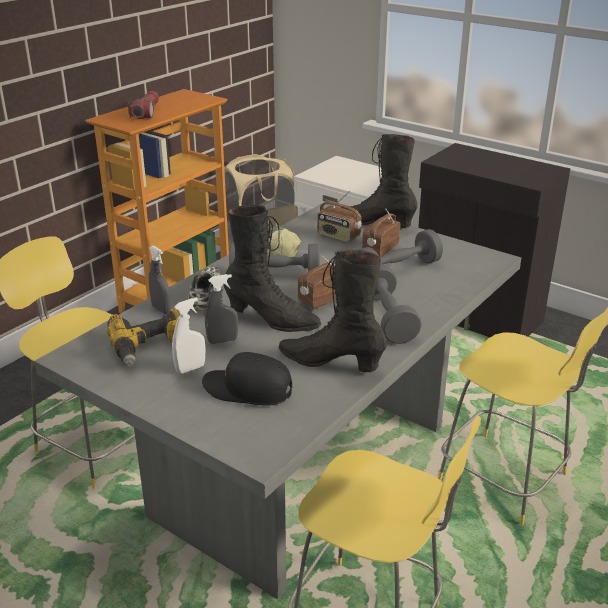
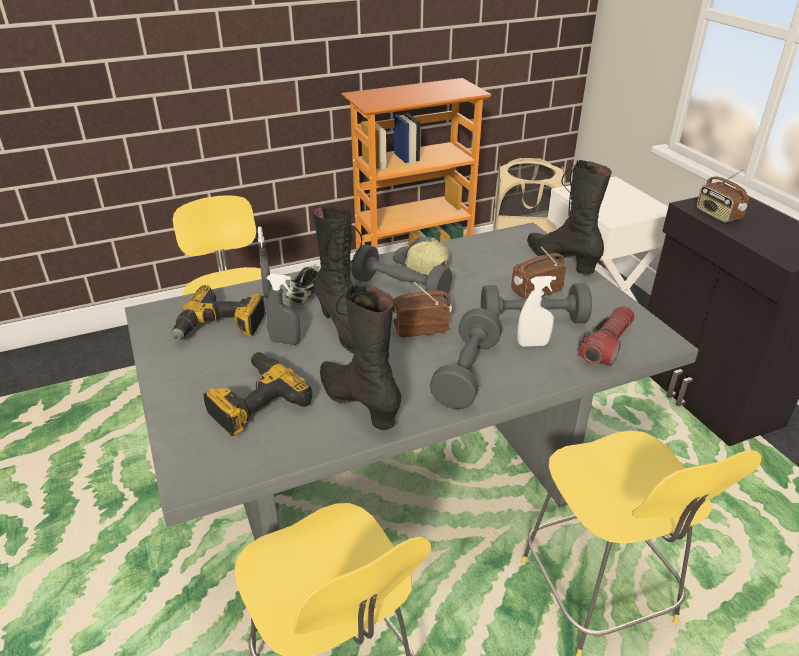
camera: 30 degrees right, 5 degrees up
flashlight [128,91,159,119] -> flashlight moved to [578,306,635,366]
white spray bottle [172,298,205,374] -> white spray bottle moved to [517,276,556,347]
black cap [202,352,293,406] -> power drill [203,352,313,436]
radio [317,191,362,242] -> radio moved to [697,169,749,223]

